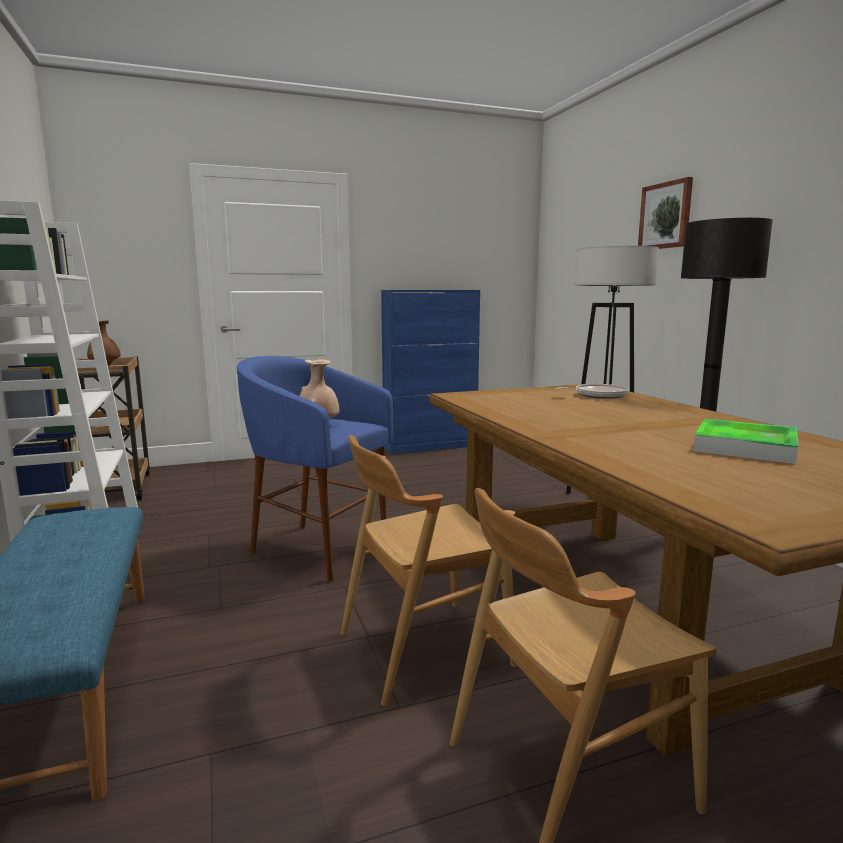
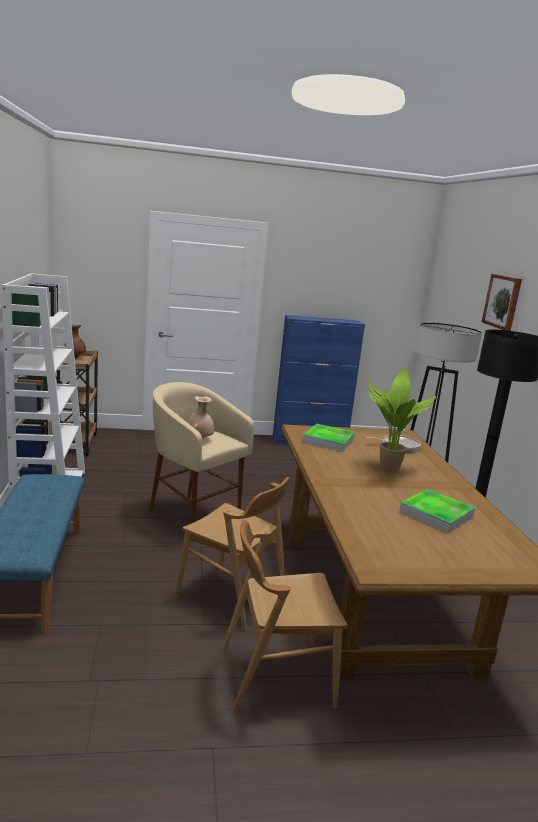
camera: 10 degrees right, 5 degrees up
blue stool [237,356,393,581] -> beige stool [149,382,254,523]
brown chair [341,435,517,706] -> brown chair turned 135 degrees counterclockwise [175,477,290,630]
none -> tray [302,424,355,452]
none -> potted plant [367,367,436,473]

